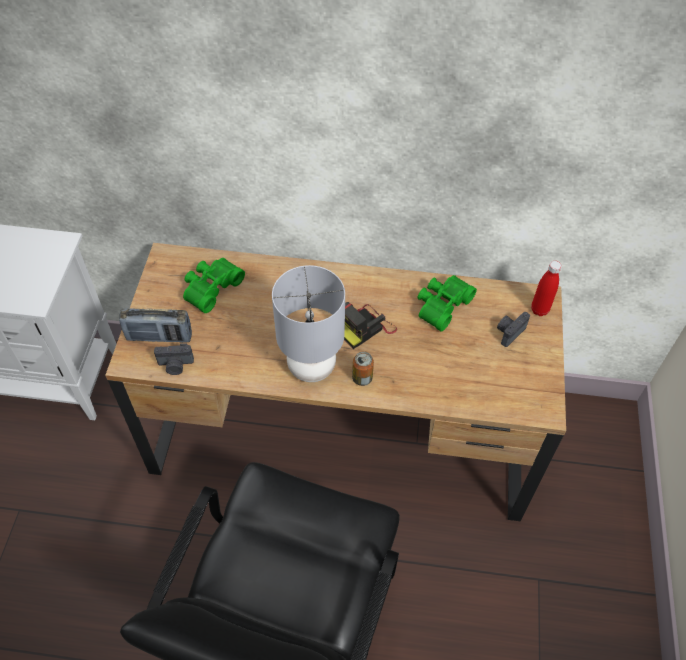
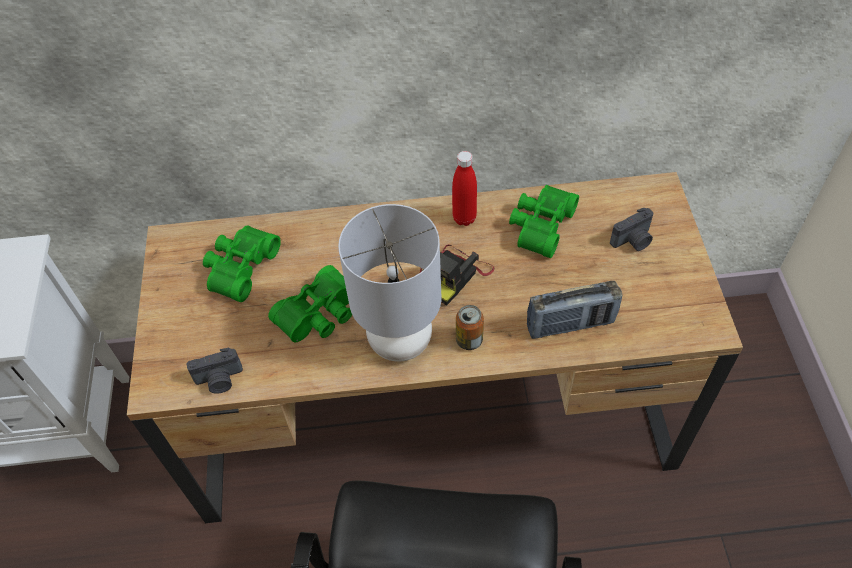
camera: 10 degrees left, 0 degrees up
radio [119,308,192,343] -> radio moved to [527,281,622,339]
camera [497,312,530,347] -> camera turned 150 degrees counterclockwise [610,208,653,251]
red bottle [531,261,562,316] -> red bottle moved to [452,151,477,226]
none -> green binoculars [268,265,352,342]

